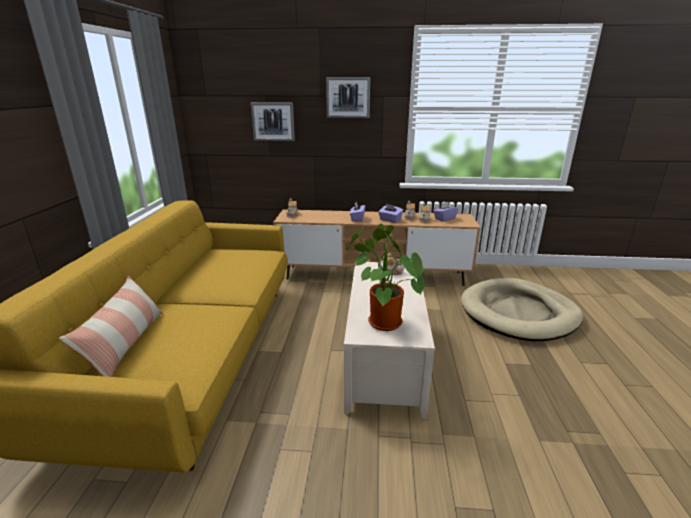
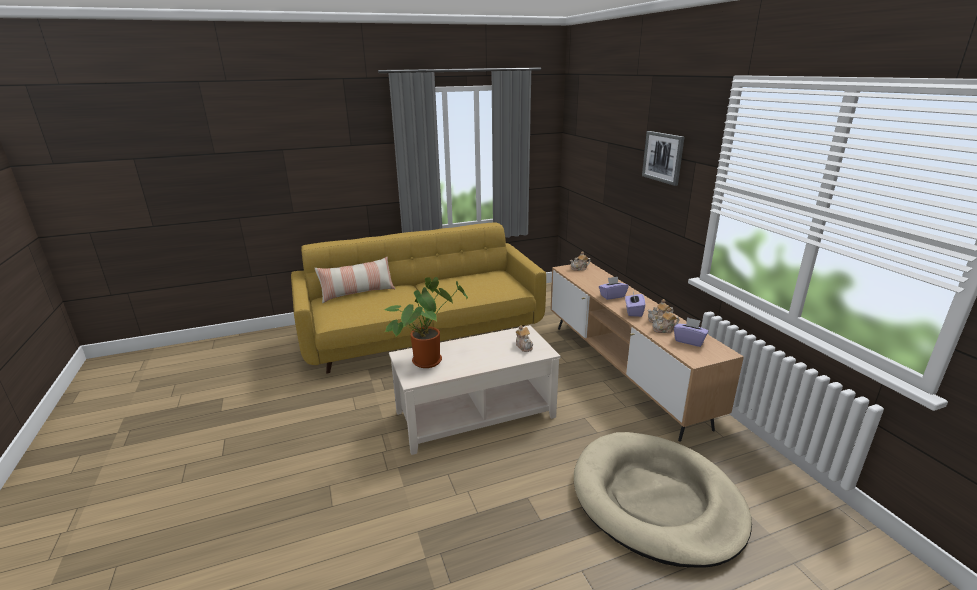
camera: 65 degrees right, 0 degrees up
picture [250,102,295,141] -> none

